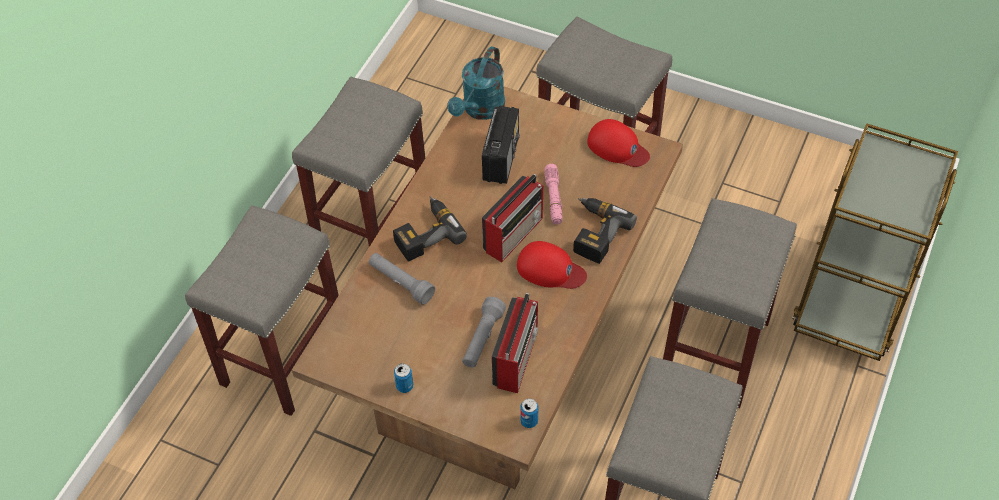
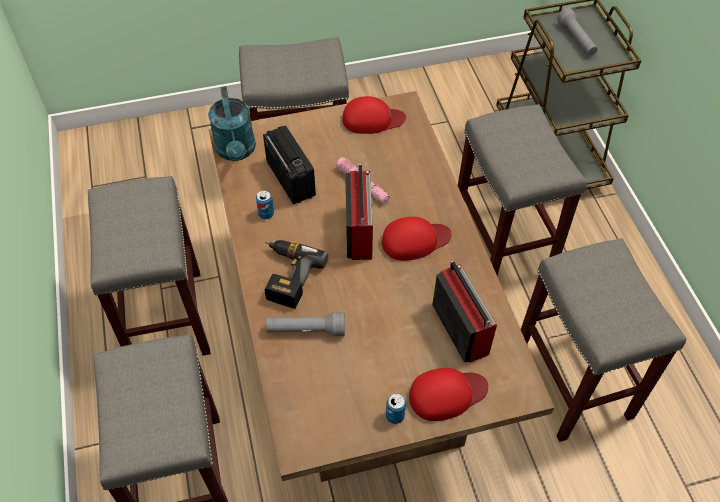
camera: 40 degrees left, 0 degrees up
grey flashlight [462,297,506,368] -> grey flashlight moved to [557,8,598,56]
can [520,399,539,428] -> can moved to [256,190,274,219]
power drill [573,198,637,264] -> none
none -> red cap [409,368,488,421]

